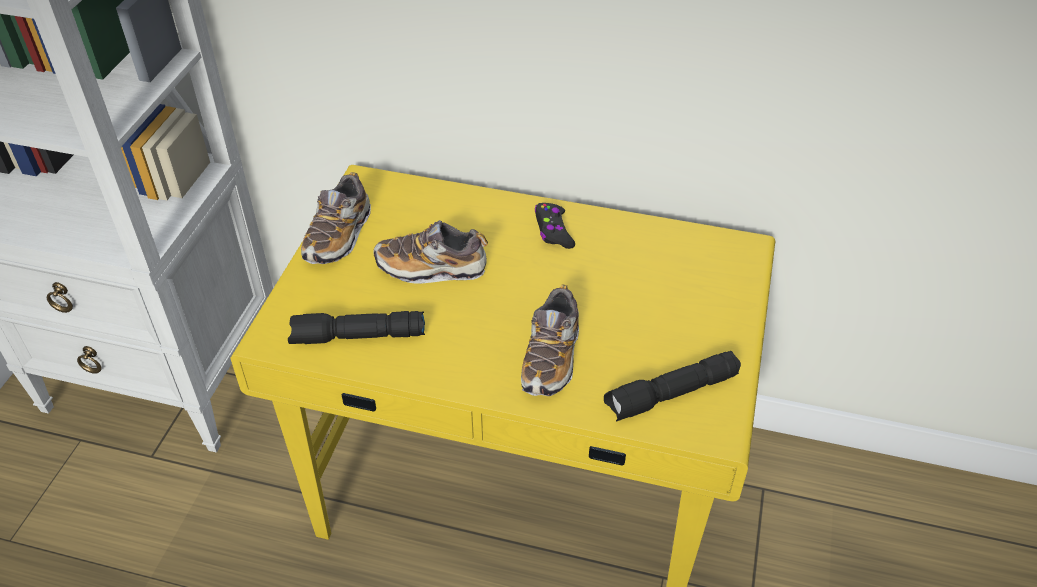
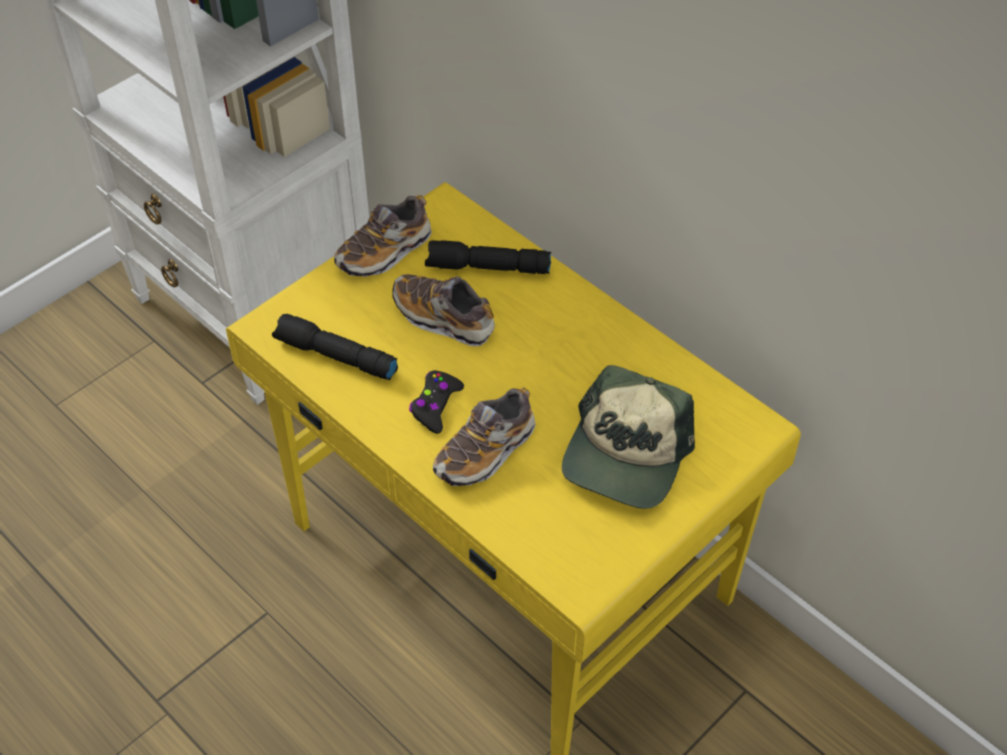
camera: 30 degrees right, 5 degrees up
black game controller [535,203,575,249] -> black game controller moved to [409,370,464,434]
black flashlight [604,351,741,422] -> black flashlight moved to [425,240,552,274]
none -> cap [562,365,695,509]

